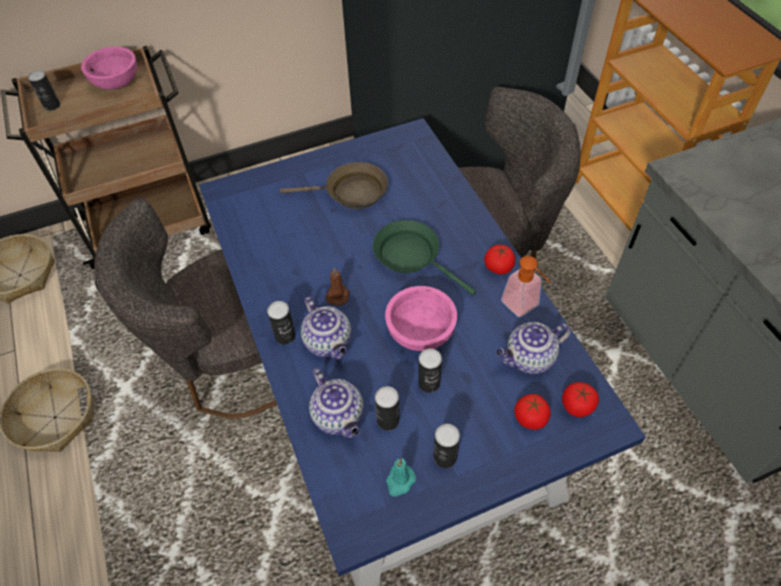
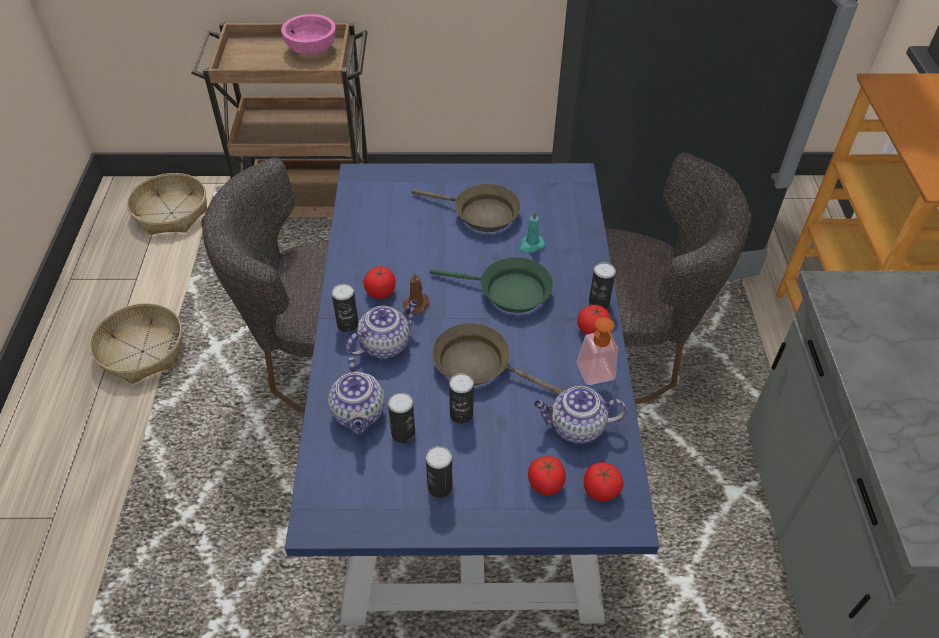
camera: 20 degrees right, 5 degrees down
can [28,70,60,111] -> can moved to [589,262,616,309]
teapot [301,297,351,359] -> teapot turned 120 degrees counterclockwise [346,300,418,359]
green frying pan [373,220,476,295] -> green frying pan turned 135 degrees clockwise [429,257,553,313]
pink bowl [385,286,457,351] -> brown frying pan [432,323,563,395]
turquoise candle [386,458,416,497] -> turquoise candle moved to [519,211,545,253]
none -> tomato [363,266,396,299]

